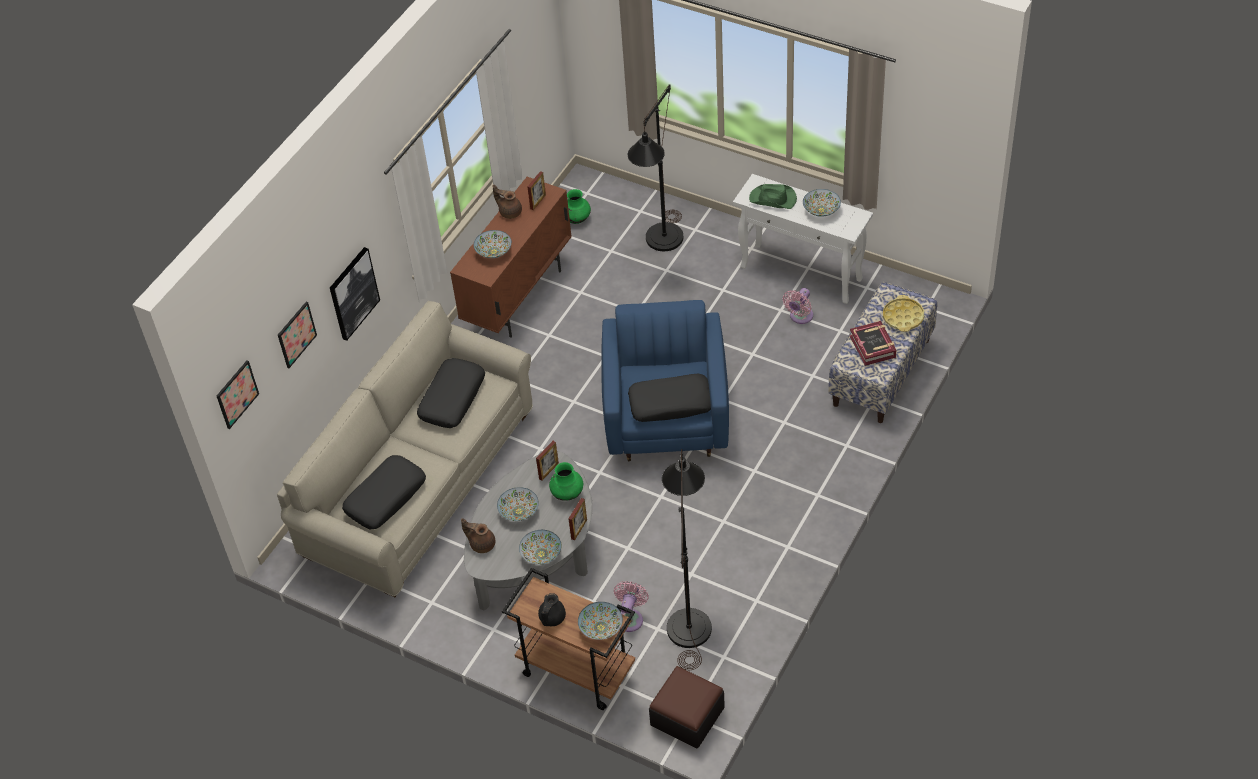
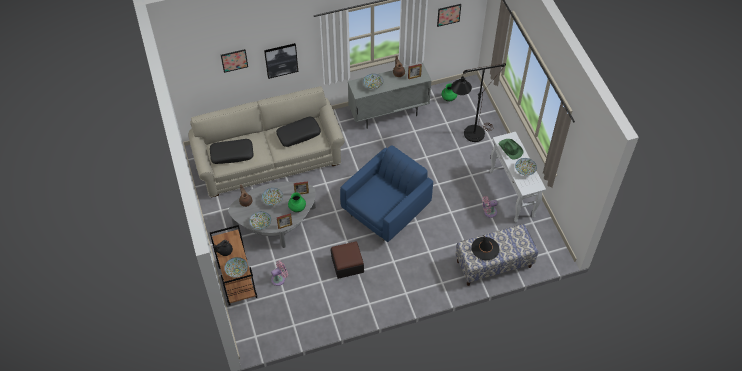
camera: 40 degrees right, 5 degrees up
picture [217,361,259,429] -> picture moved to [437,4,461,27]
brown cabinet [450,177,572,338] -> grey cabinet [348,63,432,129]
black pillow [628,374,711,422] -> none
ottoman [649,666,725,749] -> ottoman moved to [331,241,364,279]
black floor lamp [662,449,712,670] -> none
book [850,321,896,366] -> black hat [471,235,500,260]
yellow tray [883,295,924,332] -> none

